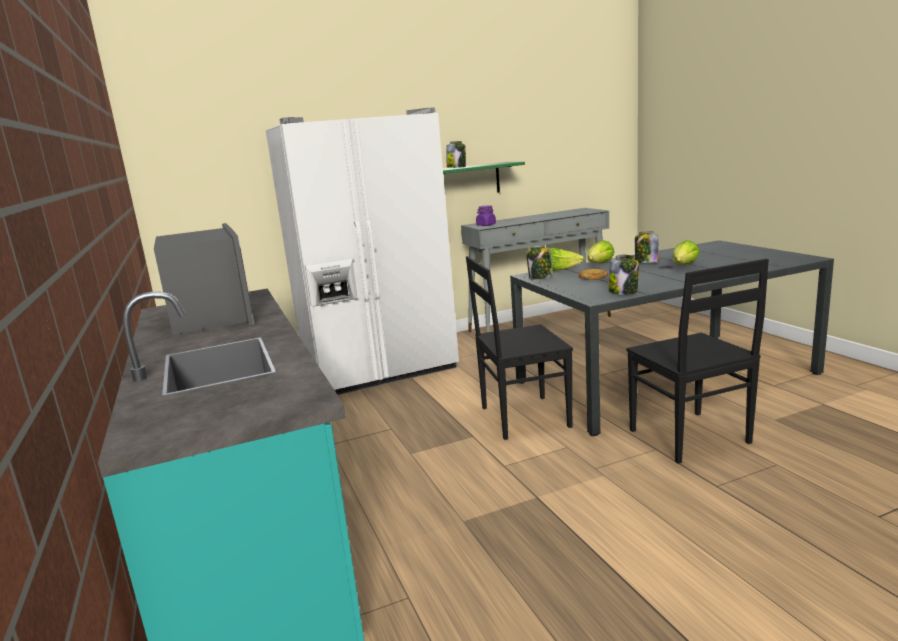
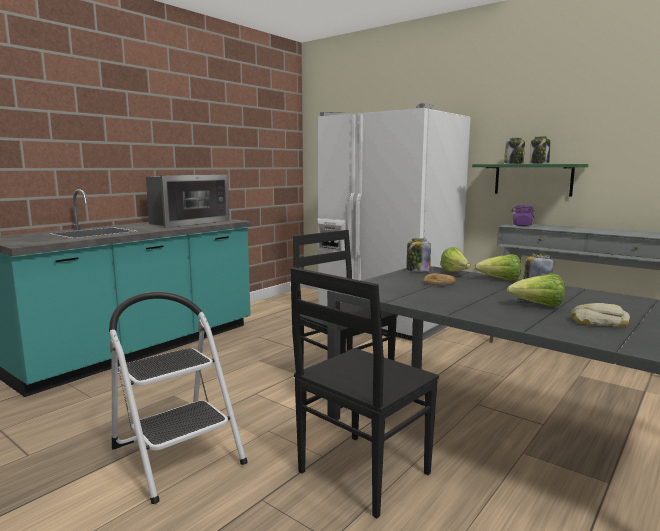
camera: 60 degrees right, 5 degrees down
jar [609,255,639,295] -> jar moved to [530,136,550,164]
none -> step ladder [109,291,248,504]
none -> bread [571,303,630,327]

